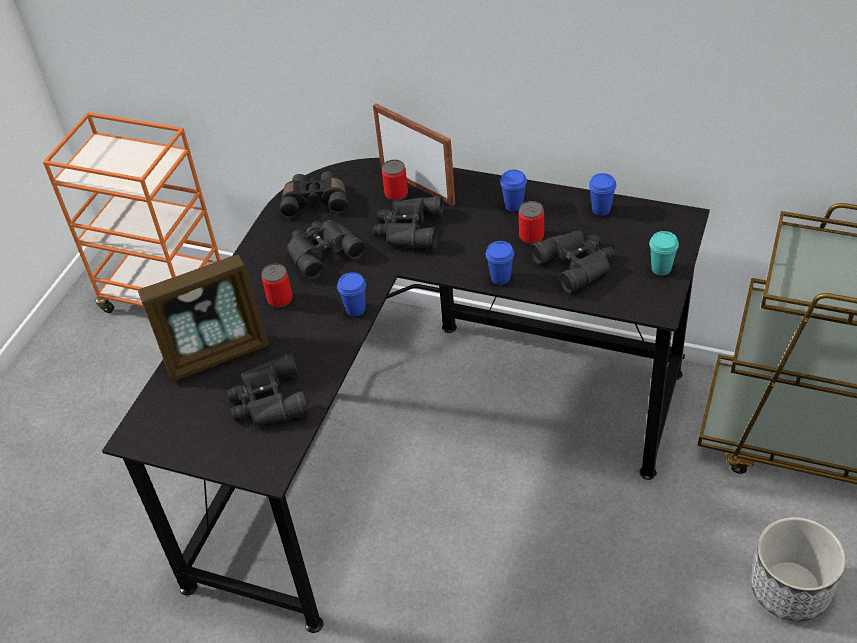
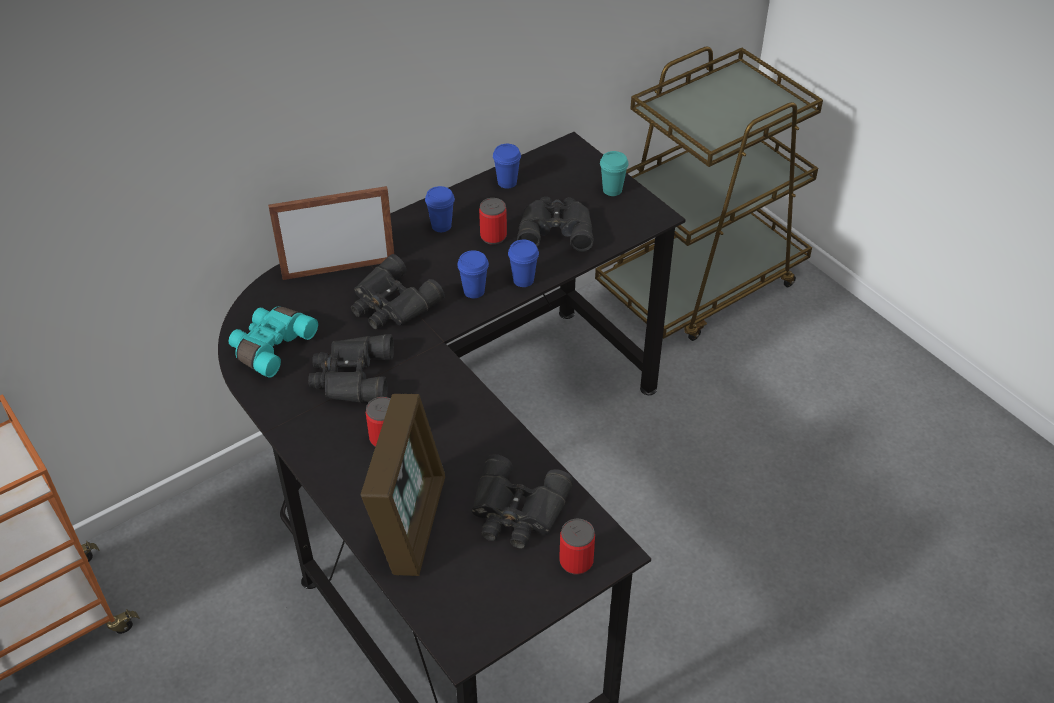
camera: 60 degrees left, 0 degrees up
black binoculars [280,171,348,218] -> turquoise binoculars [229,306,318,378]
blue cup [337,272,366,317] -> blue cup moved to [457,250,489,298]
can [382,160,408,201] -> can moved to [559,519,595,575]
planter [751,517,846,621] -> none

